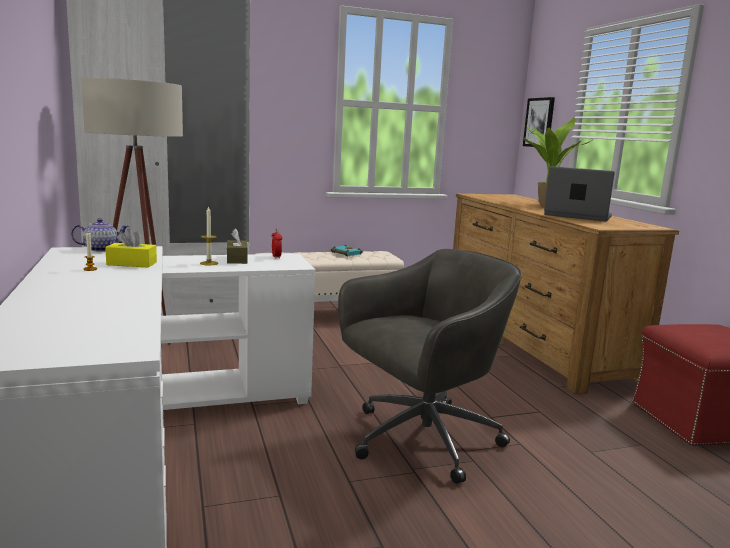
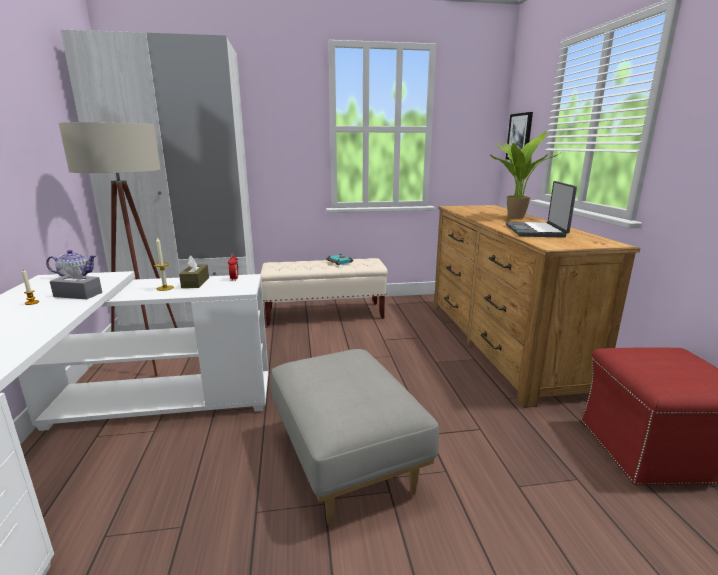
camera: 10 degrees right, 5 degrees up
yellow tissue box [105,228,157,268] -> grey tissue box [50,263,102,299]
grey office chair [338,249,522,484] -> grey ottoman [271,349,439,526]
laptop [544,166,615,222] -> laptop turned 120 degrees counterclockwise [506,181,577,238]

